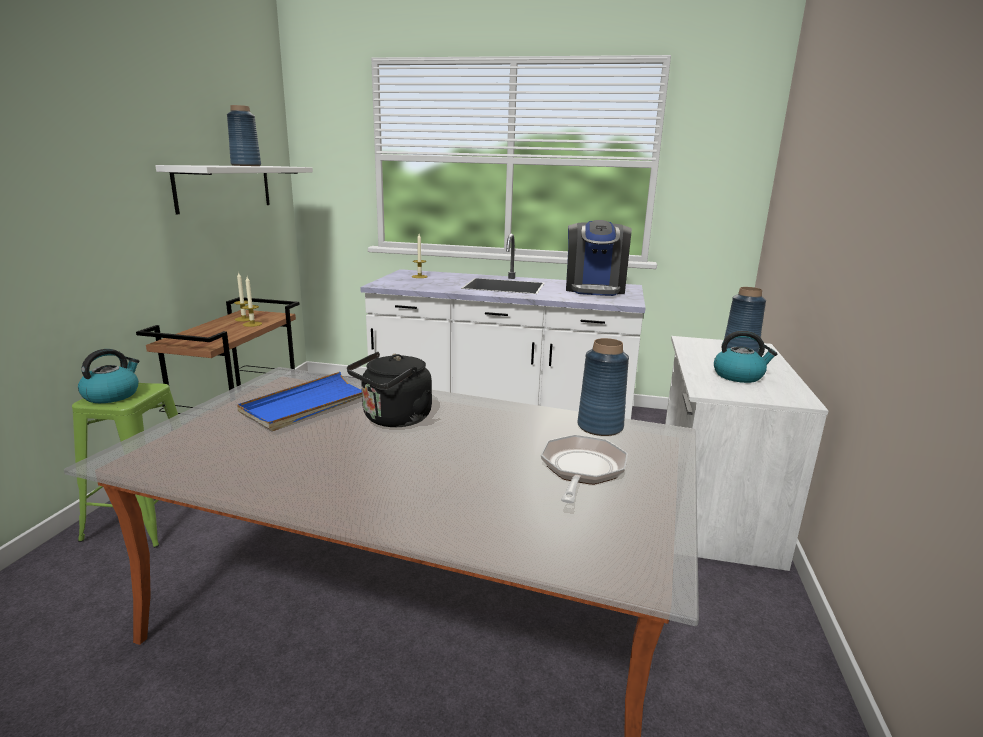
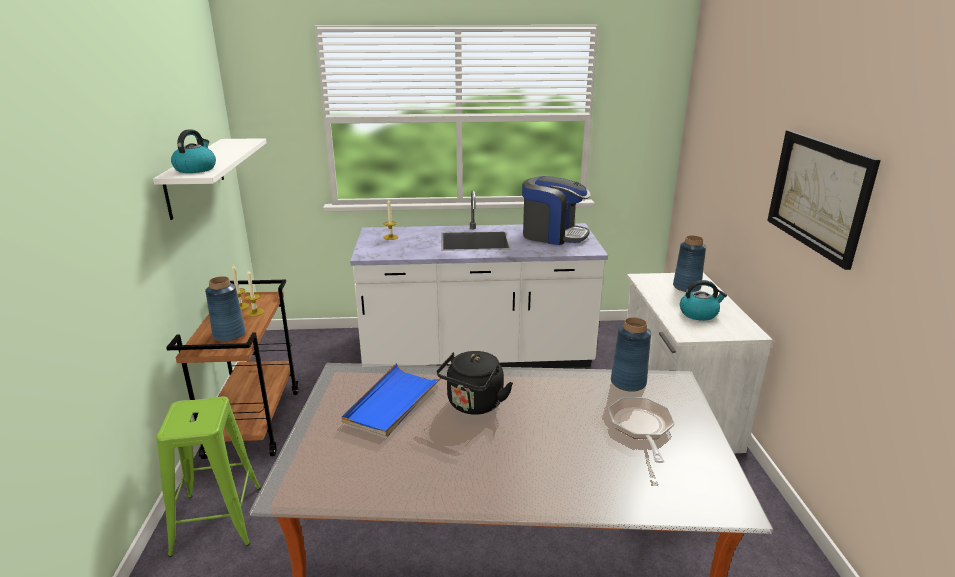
camera: 15 degrees left, 5 degrees up
kettle [78,349,139,403] -> kettle moved to [171,129,216,173]
blue vase [227,105,261,166] -> blue vase moved to [205,276,245,342]
coffee machine [566,220,632,296] -> coffee machine turned 60 degrees counterclockwise [522,176,590,245]
none -> picture [767,130,881,270]

